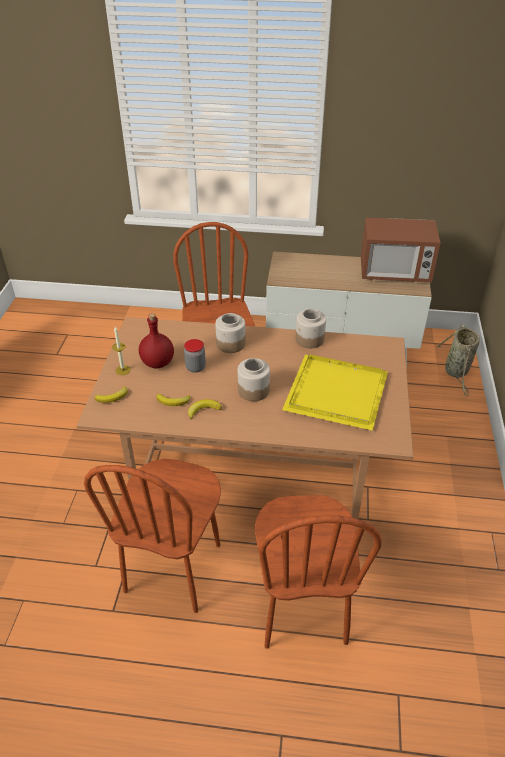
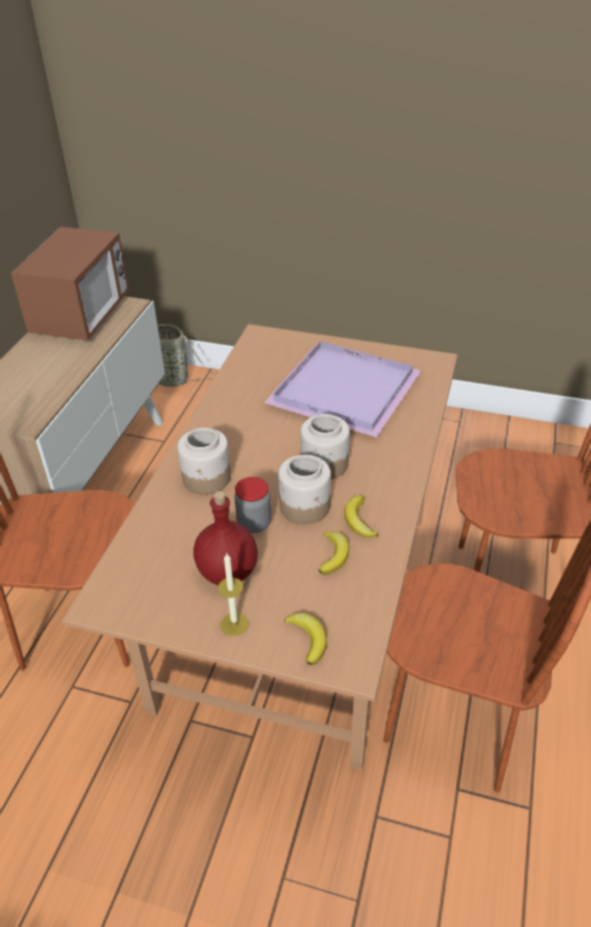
camera: 80 degrees left, 0 degrees up
yellow tray [282,354,388,431] -> purple tray [264,341,421,437]
jar [296,309,326,348] -> jar moved to [278,455,331,524]

